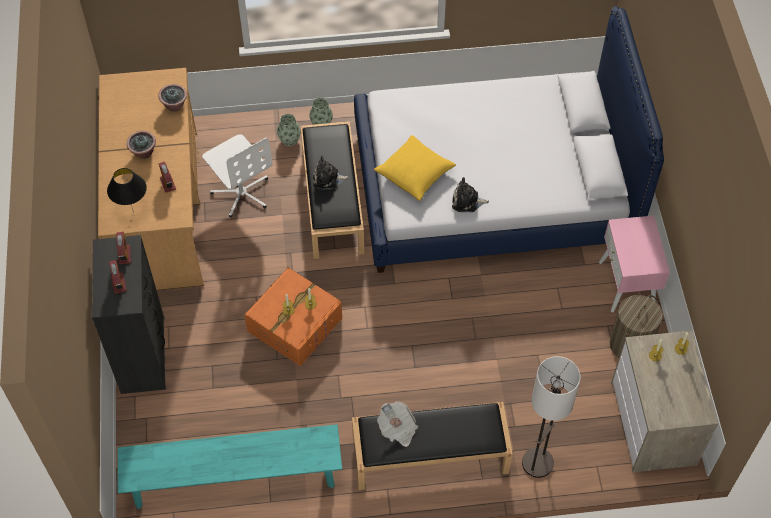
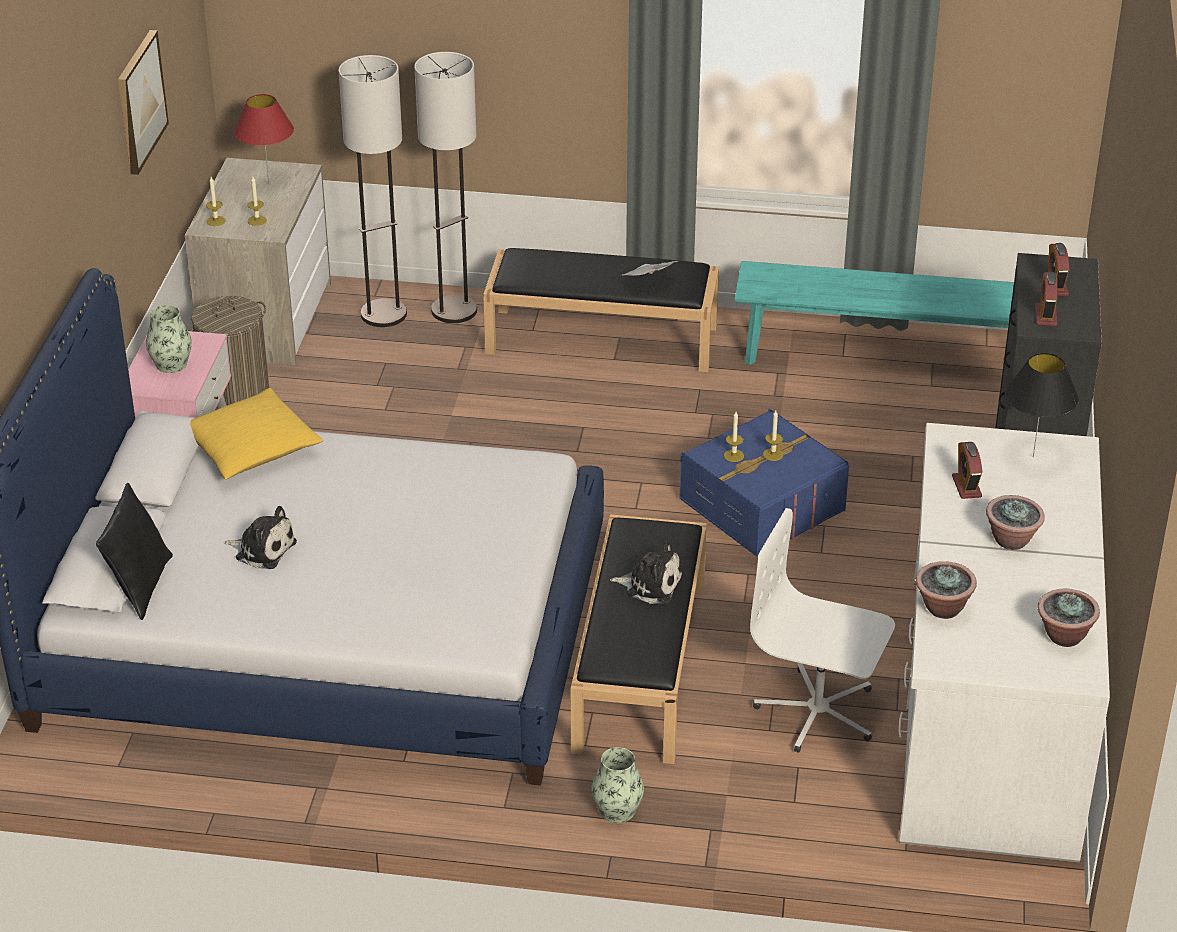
camera: 165 degrees left, 20 degrees down
brown desk [98,68,204,290] -> white desk [898,423,1110,862]
white office chair [202,134,273,217] -> white office chair turned 45 degrees counterclockwise [750,508,895,753]
orange storage box [244,267,342,367] -> blue storage box [679,409,849,557]
vase [277,114,301,146] -> vase moved to [146,305,192,373]
yellow pillow [374,135,456,201] -> yellow pillow moved to [190,388,323,480]
plush toy [452,177,489,212] -> plush toy moved to [224,506,297,569]
none -> black pillow [96,483,173,620]
none -> picture [118,30,169,175]
none -> red table lamp [234,94,294,183]
none -> floor lamp [338,55,407,327]
none -> potted plant [1038,588,1100,647]

